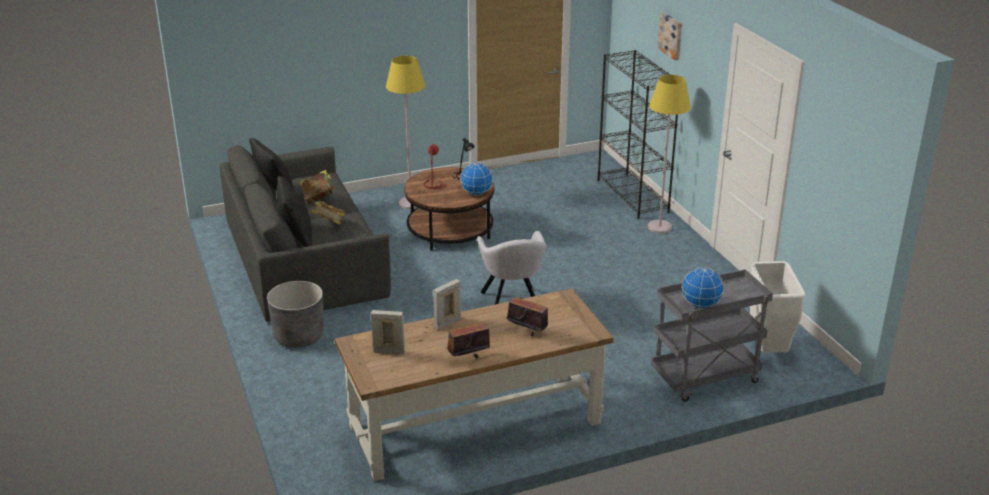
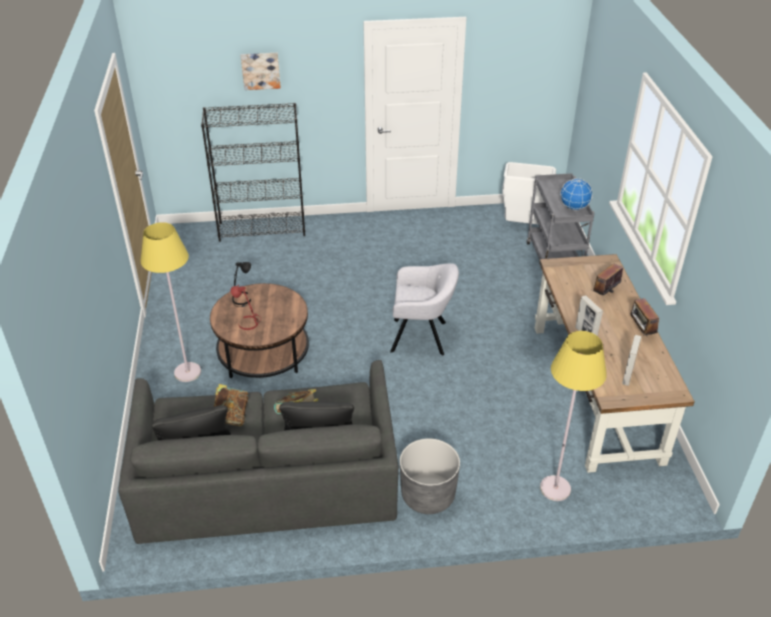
camera: 75 degrees left, 10 degrees up
globe [460,163,493,196] -> none
yellow floor lamp [648,75,691,233] -> yellow floor lamp moved to [540,331,607,501]

